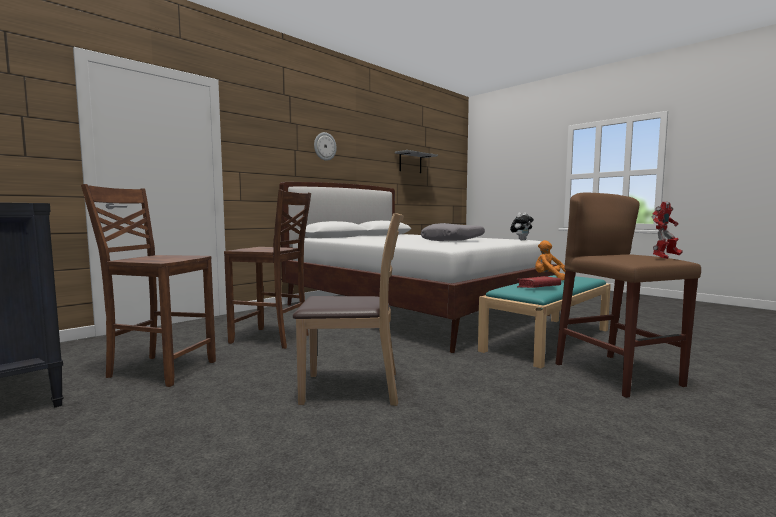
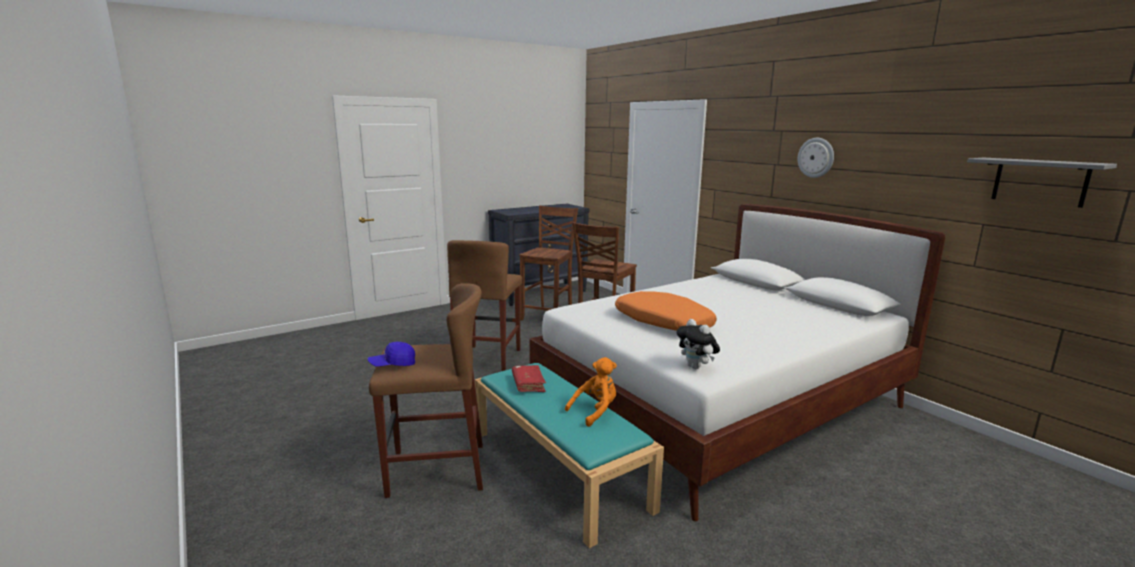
camera: 100 degrees right, 10 degrees up
brown chair [293,213,404,406] -> brown stool [447,240,522,371]
grey pillow [421,223,485,241] -> orange pillow [615,291,717,331]
toy robot [652,202,683,259] -> blue cap [367,342,415,367]

